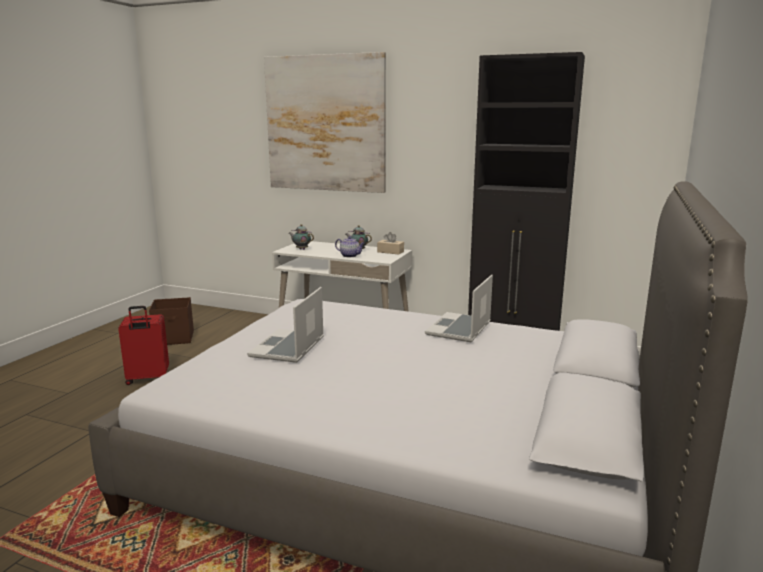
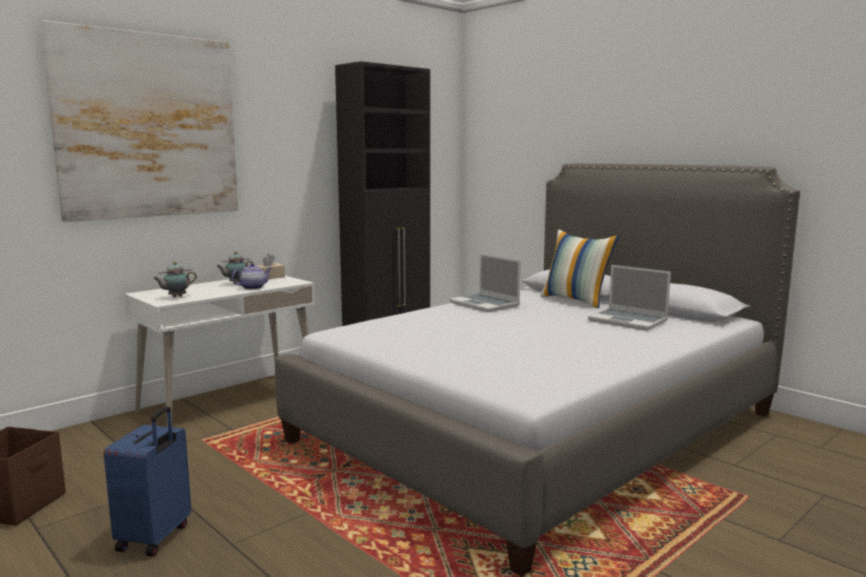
camera: 65 degrees left, 5 degrees down
red suitcase [118,306,169,385] -> blue suitcase [104,406,191,557]
laptop [247,287,324,363] -> laptop moved to [588,265,671,331]
none -> pillow [540,229,619,308]

